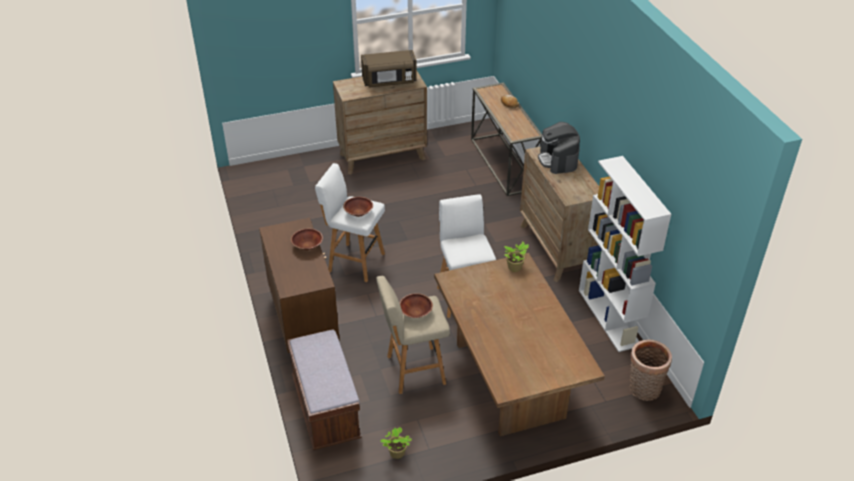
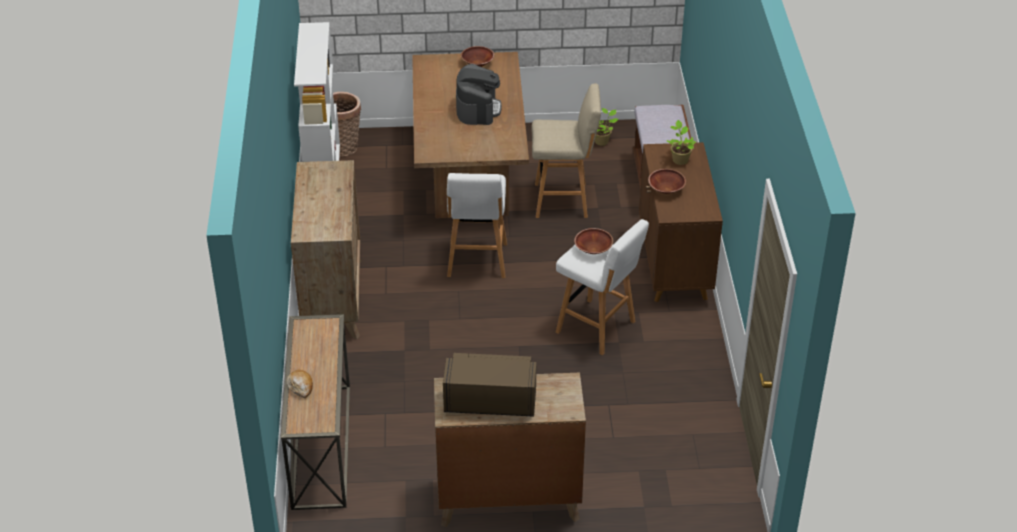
camera: 165 degrees left, 0 degrees up
brown bowl [400,293,433,318] -> brown bowl moved to [461,46,494,67]
potted plant [504,242,529,272] -> potted plant moved to [667,120,696,165]
coffee machine [538,122,580,174] -> coffee machine moved to [456,64,502,125]

